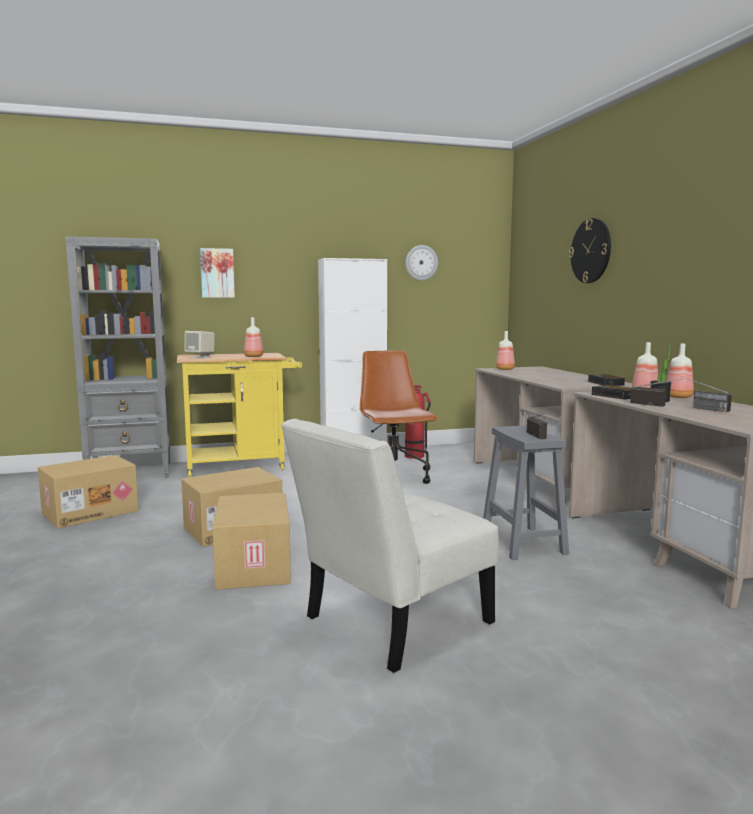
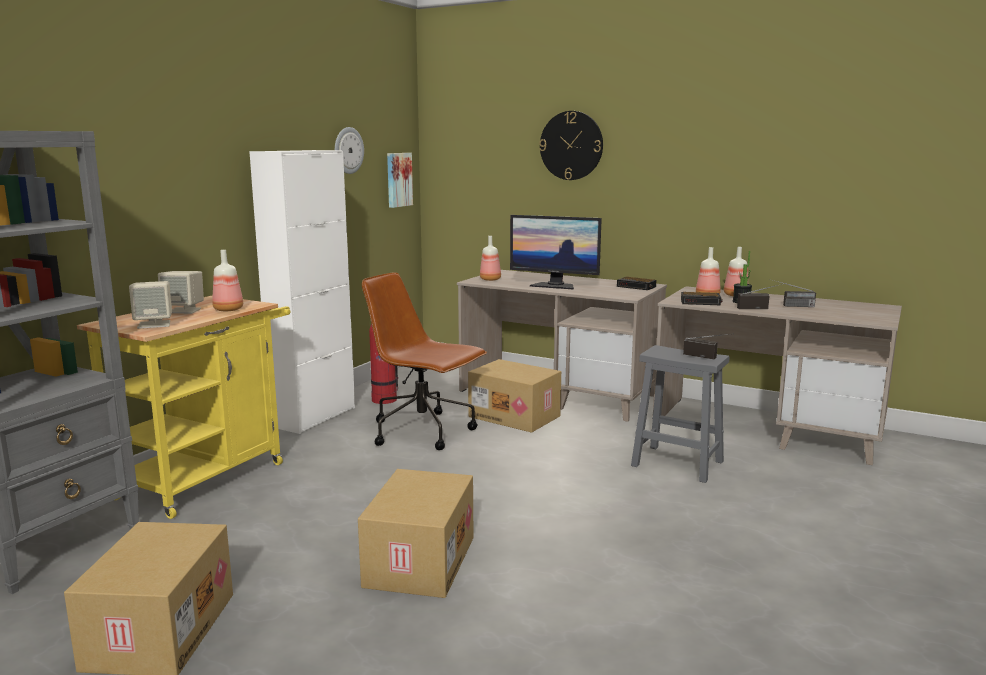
camera: 45 degrees left, 5 degrees up
picture [200,248,235,298] -> picture moved to [387,153,413,208]
cardboard box [212,493,291,590] -> cardboard box moved to [468,359,561,433]
white chair [281,419,499,673] -> none
none -> beige speaker [158,271,204,314]
none -> monitor [510,215,602,290]

